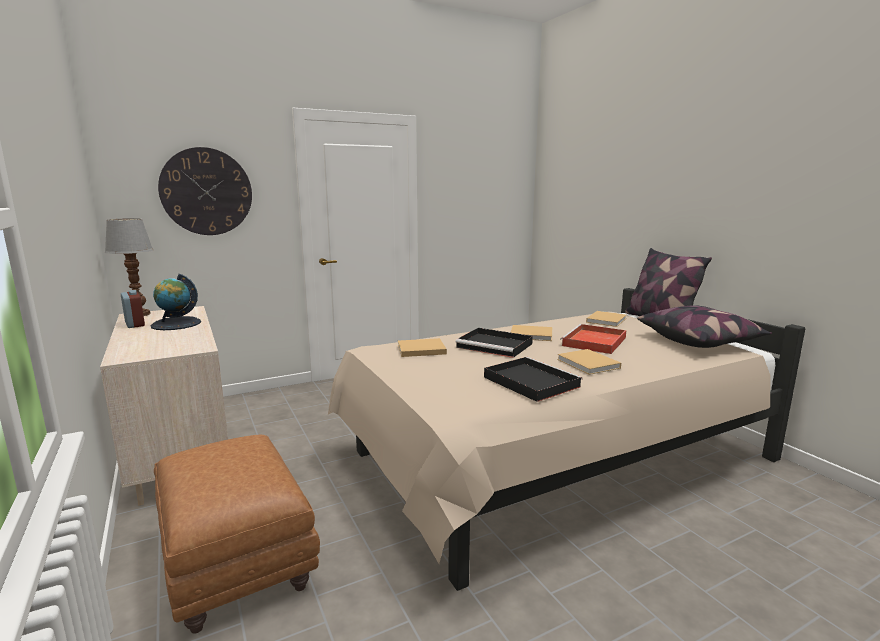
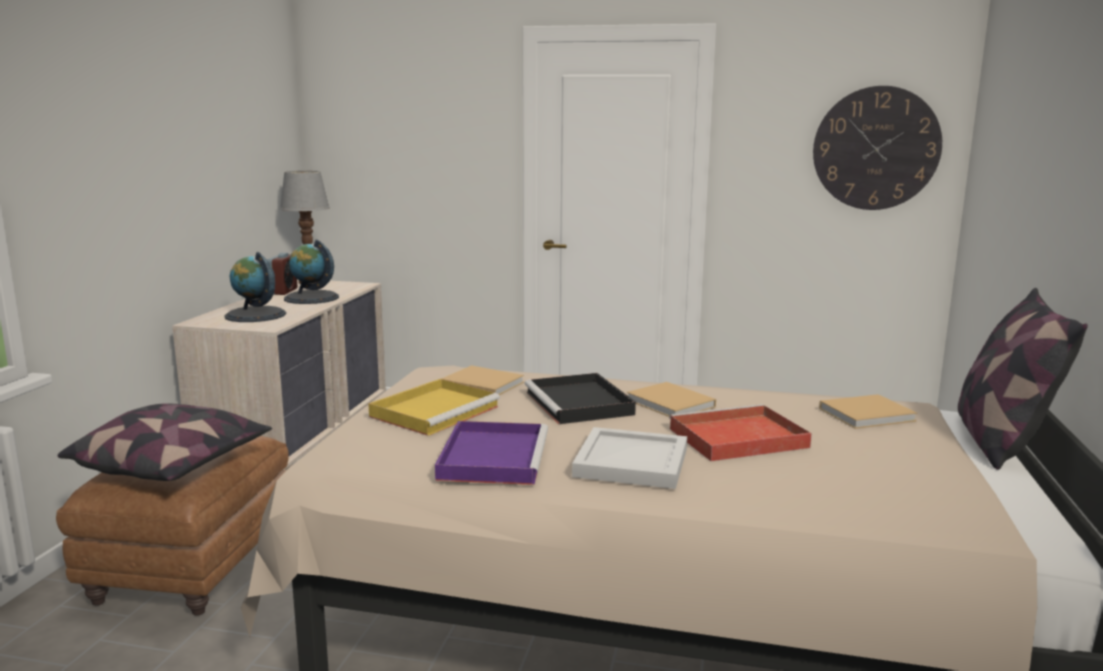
camera: 40 degrees right, 0 degrees up
wall clock [158,147,252,235] -> wall clock moved to [813,86,942,210]
black tray [484,357,583,402] -> purple tray [435,421,548,485]
beige book [557,349,621,375] -> white tray [572,427,687,489]
pillow [637,305,772,348] -> pillow moved to [57,403,272,481]
none -> globe [224,252,286,322]
none -> yellow tray [368,379,500,436]

